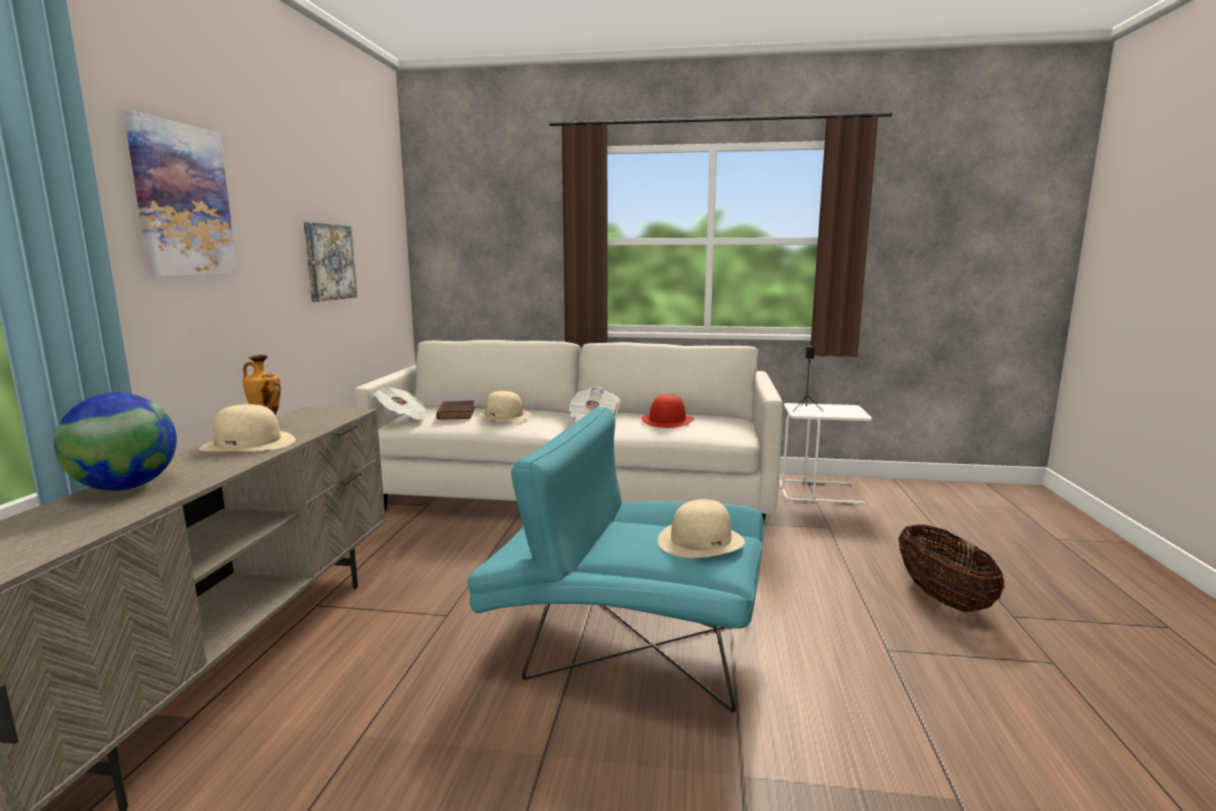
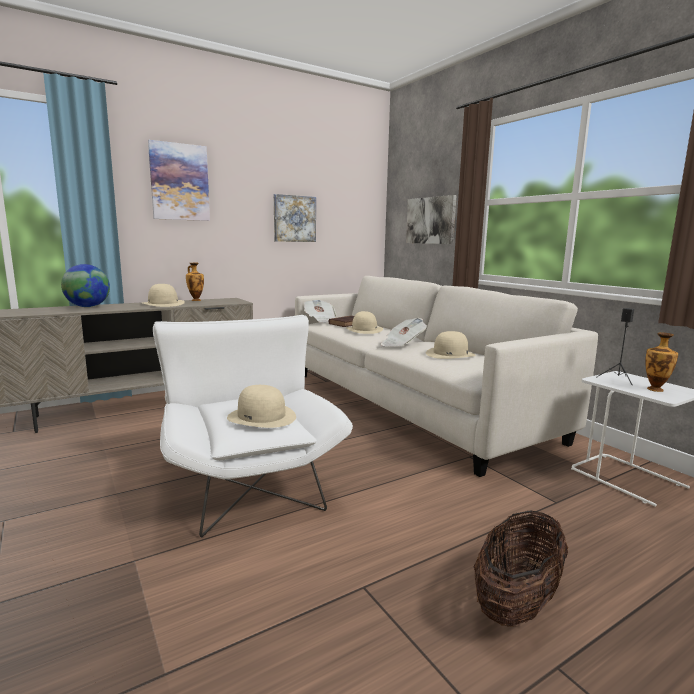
camera: 50 degrees right, 0 degrees up
turquoise armchair [467,407,764,712] -> white armchair [153,315,353,537]
red hat [641,394,694,428] -> beige hat [426,331,476,359]
none -> picture [406,195,457,244]
none -> vase [645,332,678,392]

